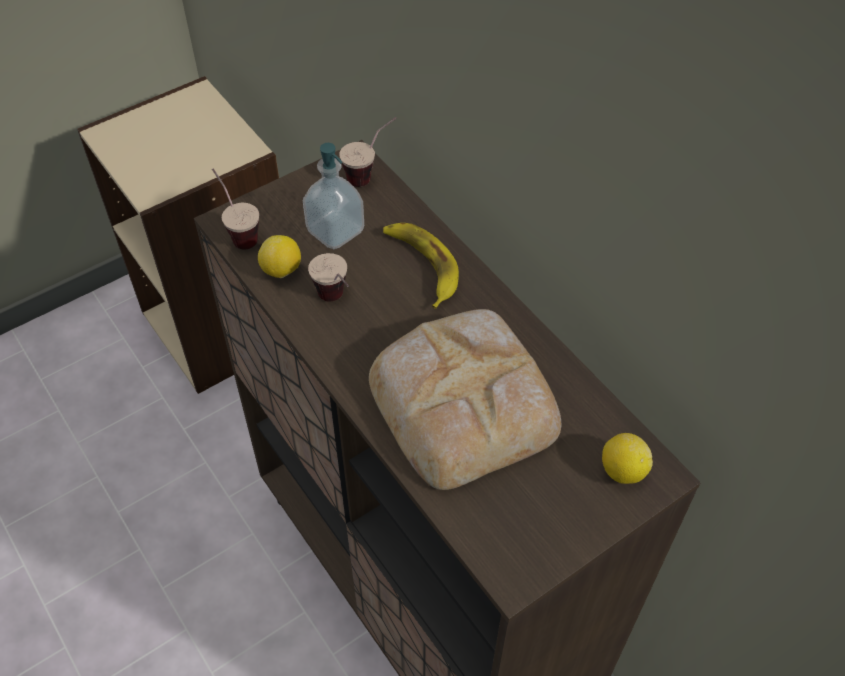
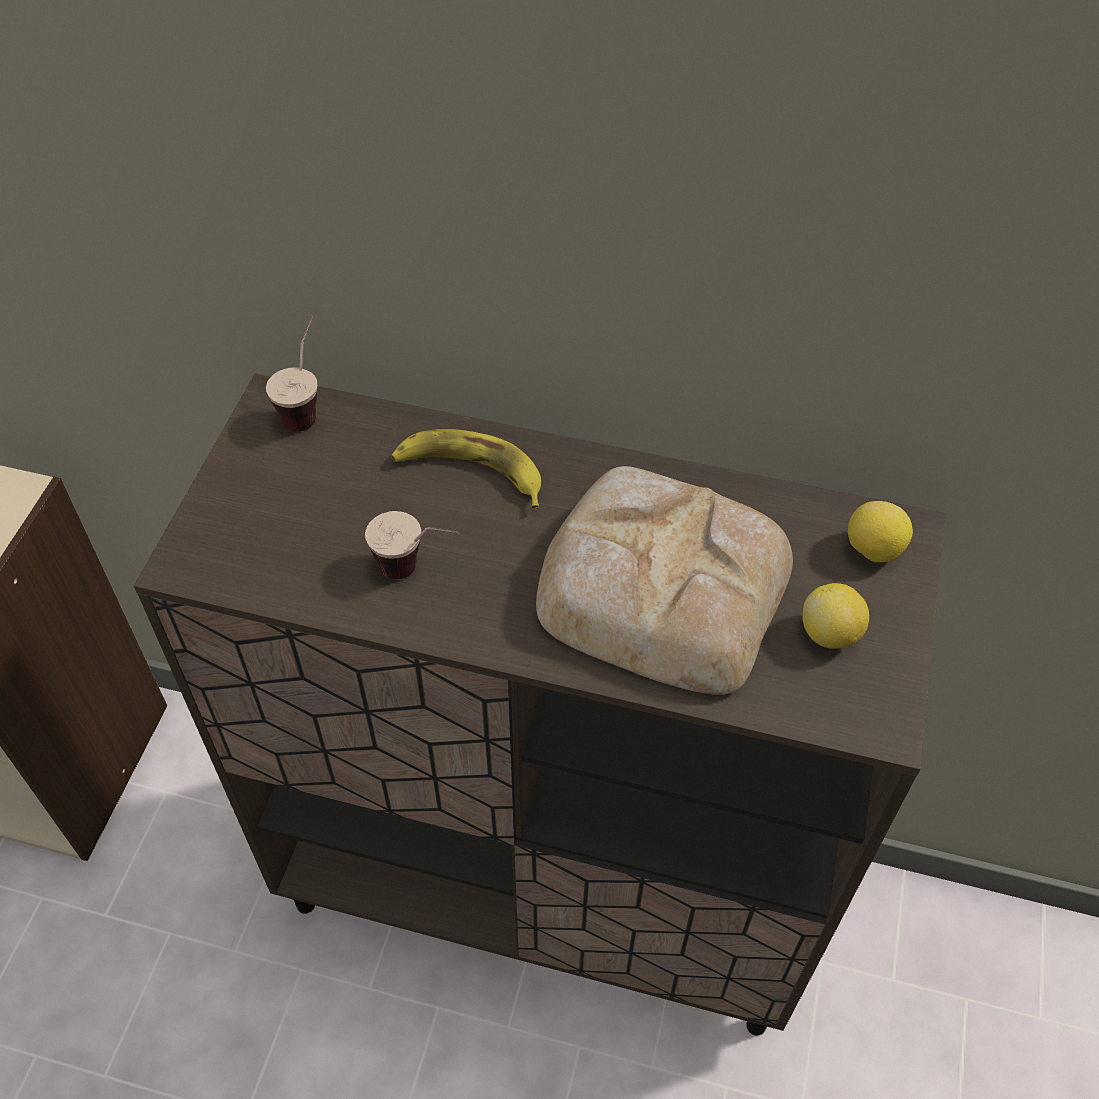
camera: 40 degrees left, 0 degrees up
cup [212,168,259,250] -> none
lemon [258,235,301,278] -> lemon moved to [802,583,869,649]
soap dispenser [303,143,364,249] -> none

